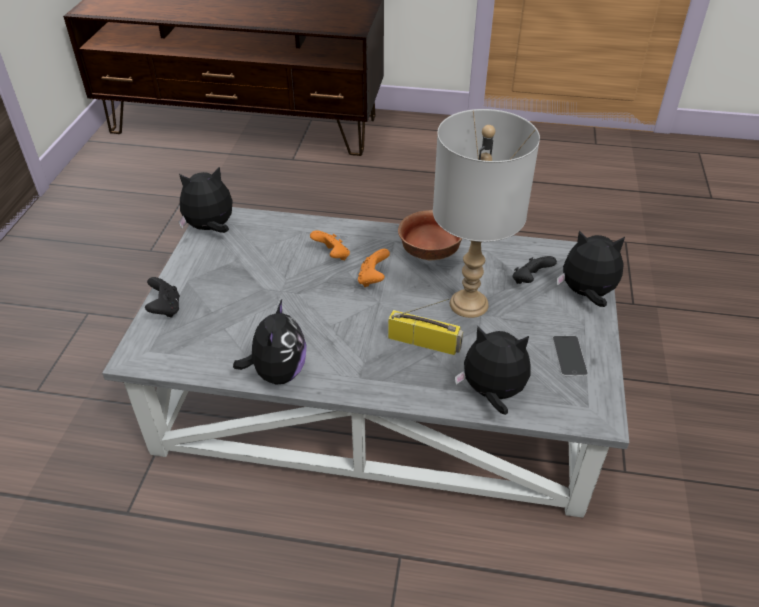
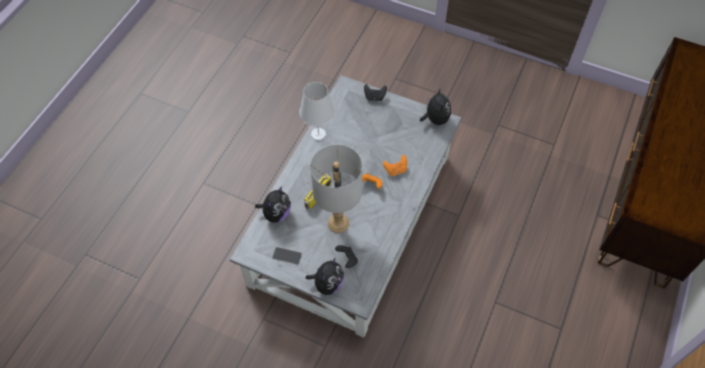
camera: 105 degrees right, 15 degrees up
plush toy [233,300,306,384] -> white table lamp [299,82,335,141]
bowl [398,210,462,260] -> none

